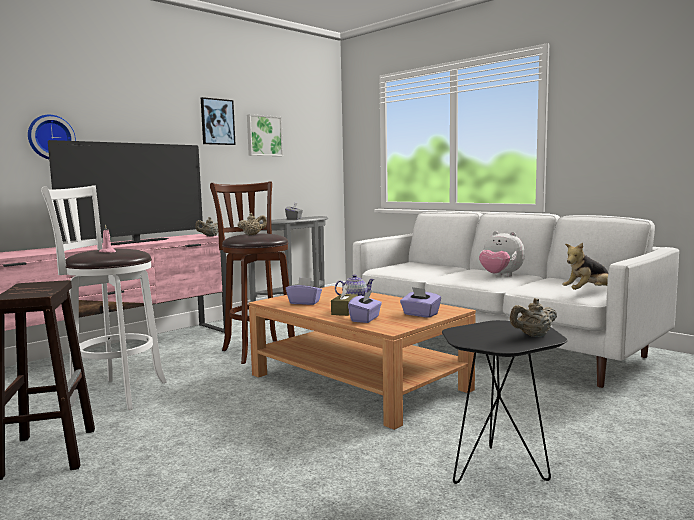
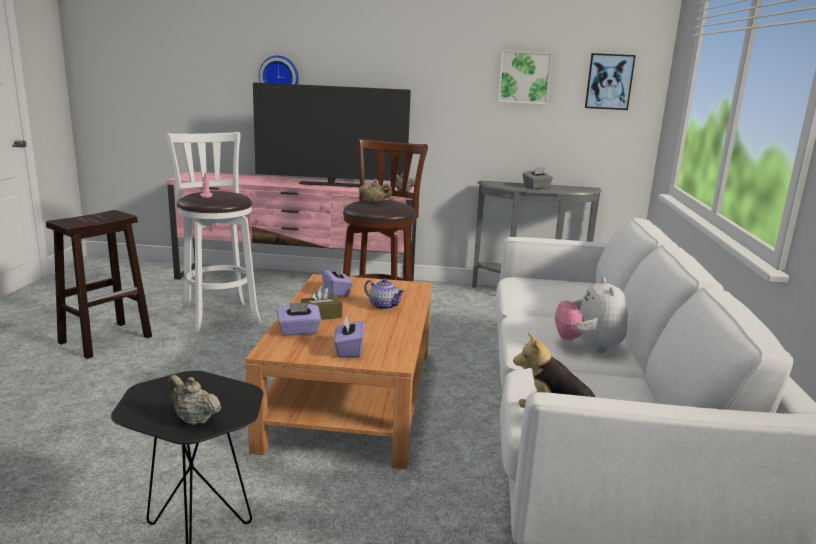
camera: 50 degrees right, 10 degrees up
picture [201,97,236,145] -> picture moved to [585,53,636,110]

